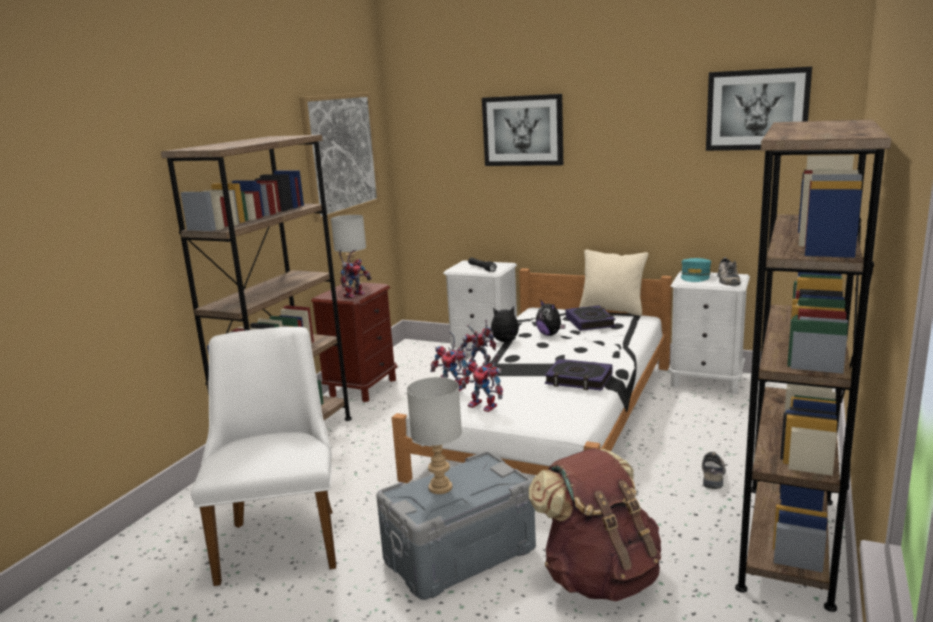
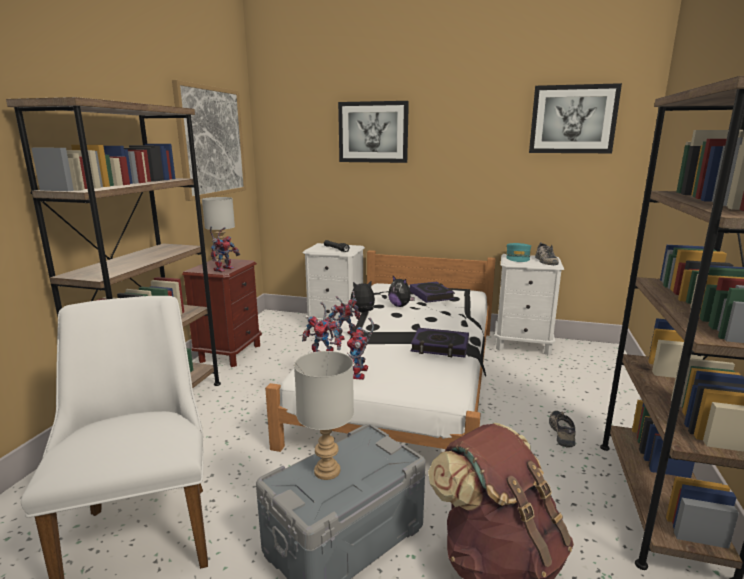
camera: 10 degrees left, 0 degrees up
toy robot [461,345,503,412] -> toy robot turned 75 degrees clockwise [347,318,374,380]
beige pillow [579,249,648,316] -> none

